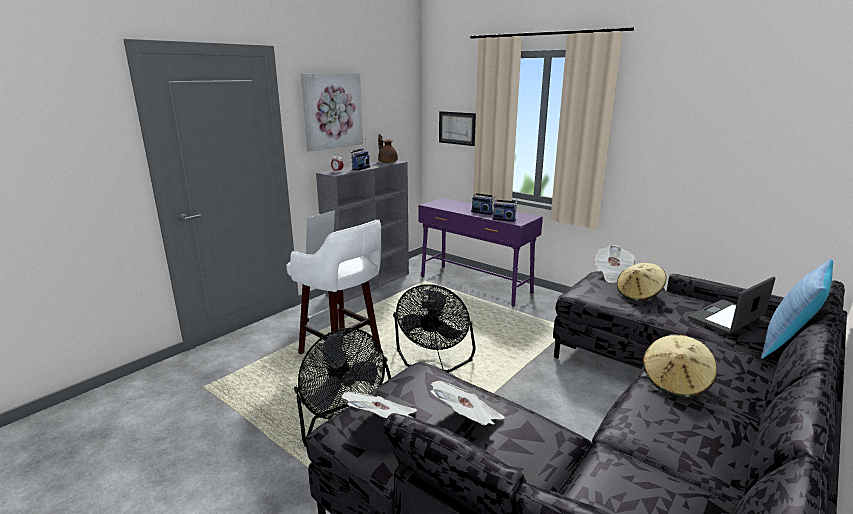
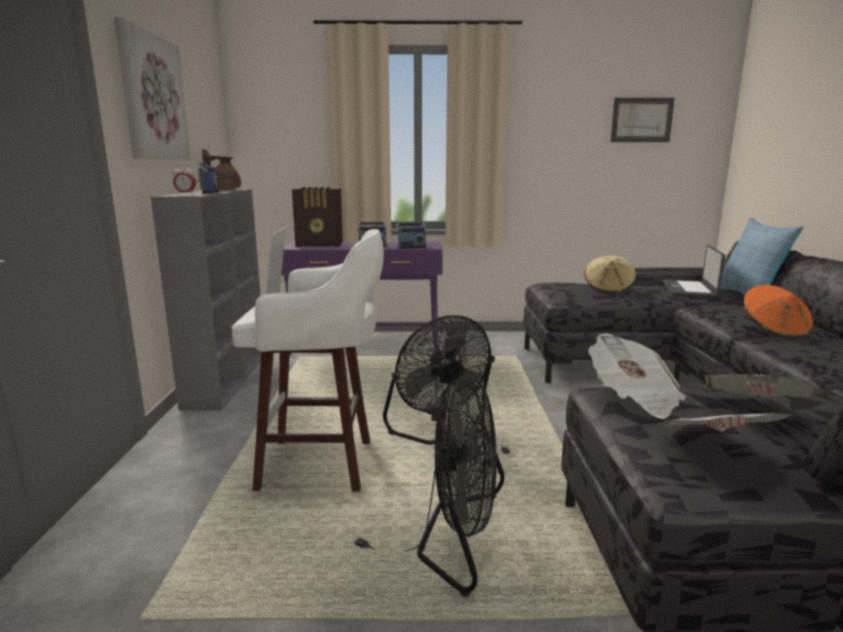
camera: 40 degrees left, 5 degrees down
picture [439,111,476,146] -> picture moved to [611,98,674,142]
newspaper [594,245,637,283] -> newspaper moved to [588,333,686,419]
beige hat [643,335,717,398] -> orange hat [744,285,813,339]
none -> radio [292,187,343,247]

